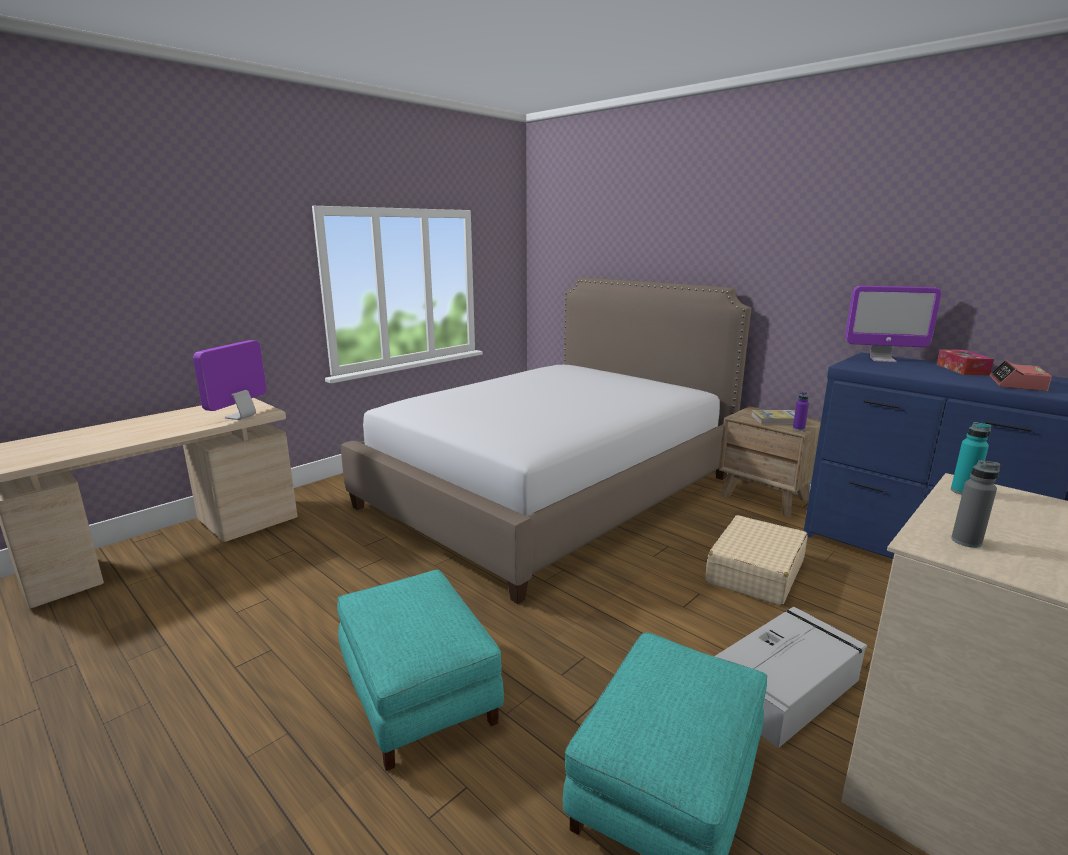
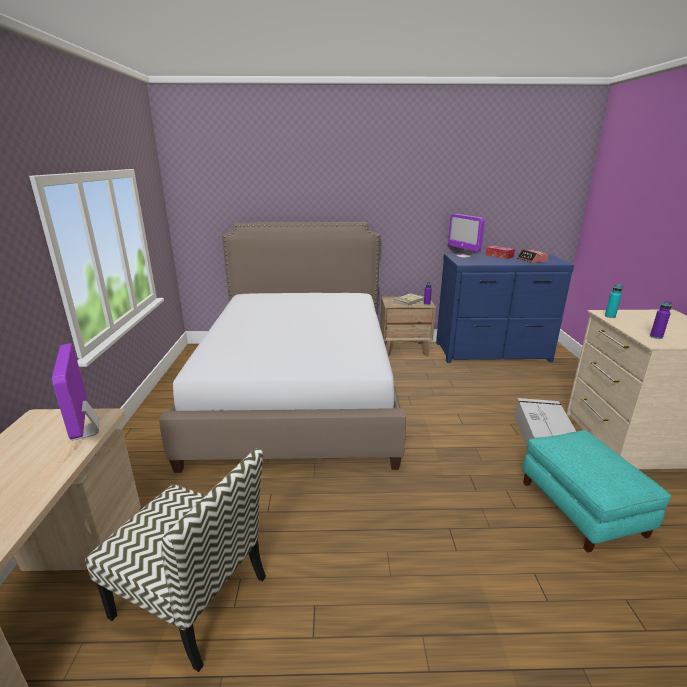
camera: 45 degrees left, 5 degrees up
turquoise ottoman [337,570,504,771] -> none
beige suitcase [705,515,808,606] -> none
monitor [845,286,942,362] -> monitor turned 90 degrees clockwise [448,214,485,258]
grey bottle [951,460,1000,548] -> purple bottle [650,301,672,339]
none -> chair [85,448,266,672]

